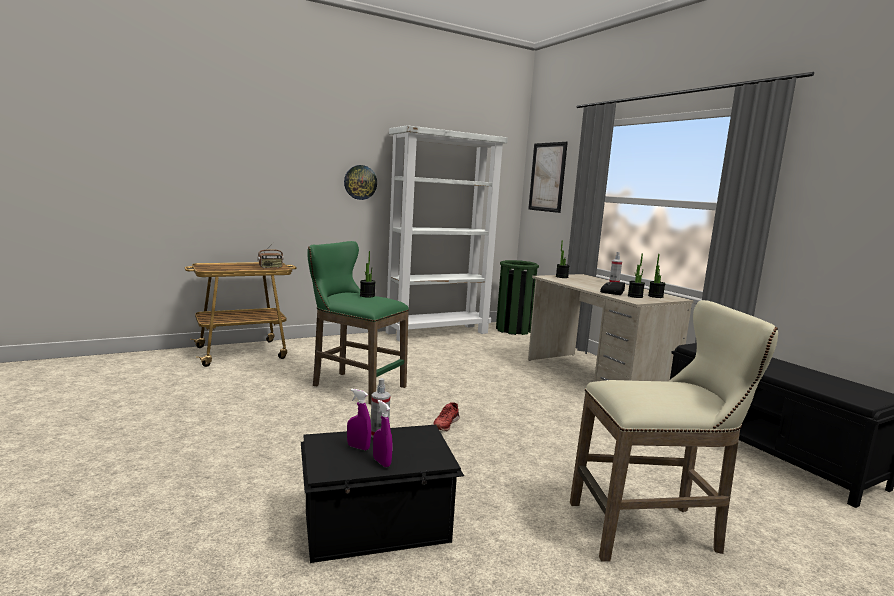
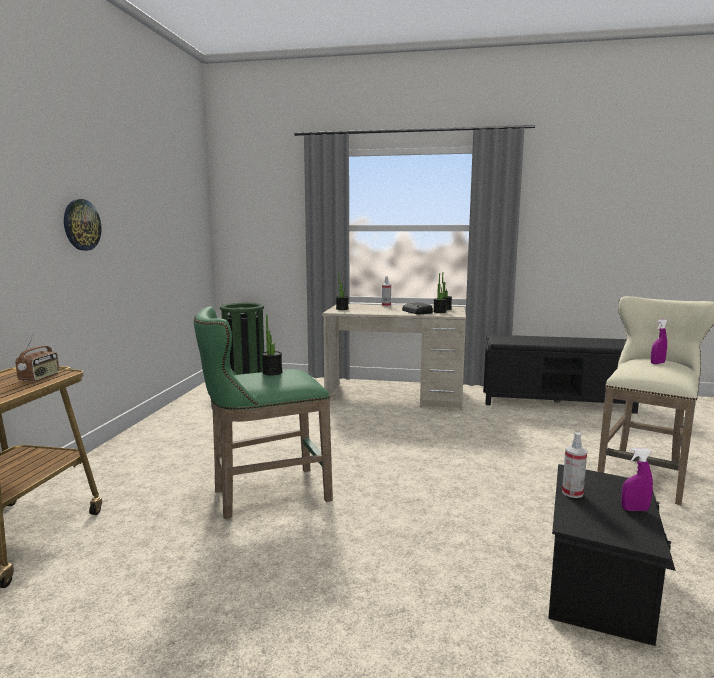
camera: 50 degrees left, 0 degrees up
purple spray bottle [347,389,371,450] -> purple spray bottle moved to [651,319,667,364]
white bookcase [386,125,508,342] -> none
red shoe [433,402,460,431] -> none
picture [528,142,568,213] -> none

